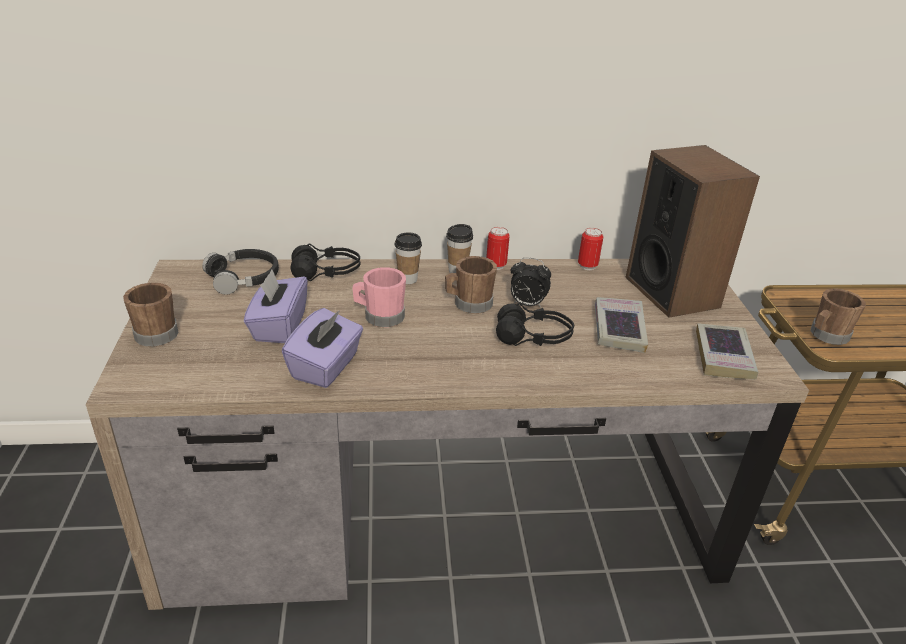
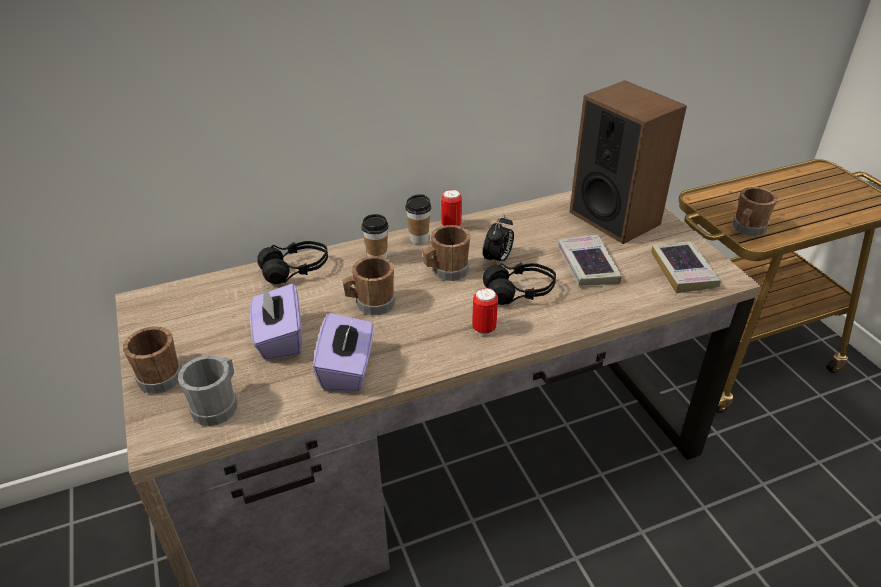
camera: 15 degrees left, 5 degrees up
black headphones [202,249,279,295] -> none
pink mug [352,267,406,327] -> brown mug [342,256,395,315]
alarm clock [510,258,551,308] -> alarm clock turned 60 degrees counterclockwise [483,214,514,265]
can [578,228,604,270] -> can moved to [472,288,498,336]
none -> grey mug [178,355,237,426]

